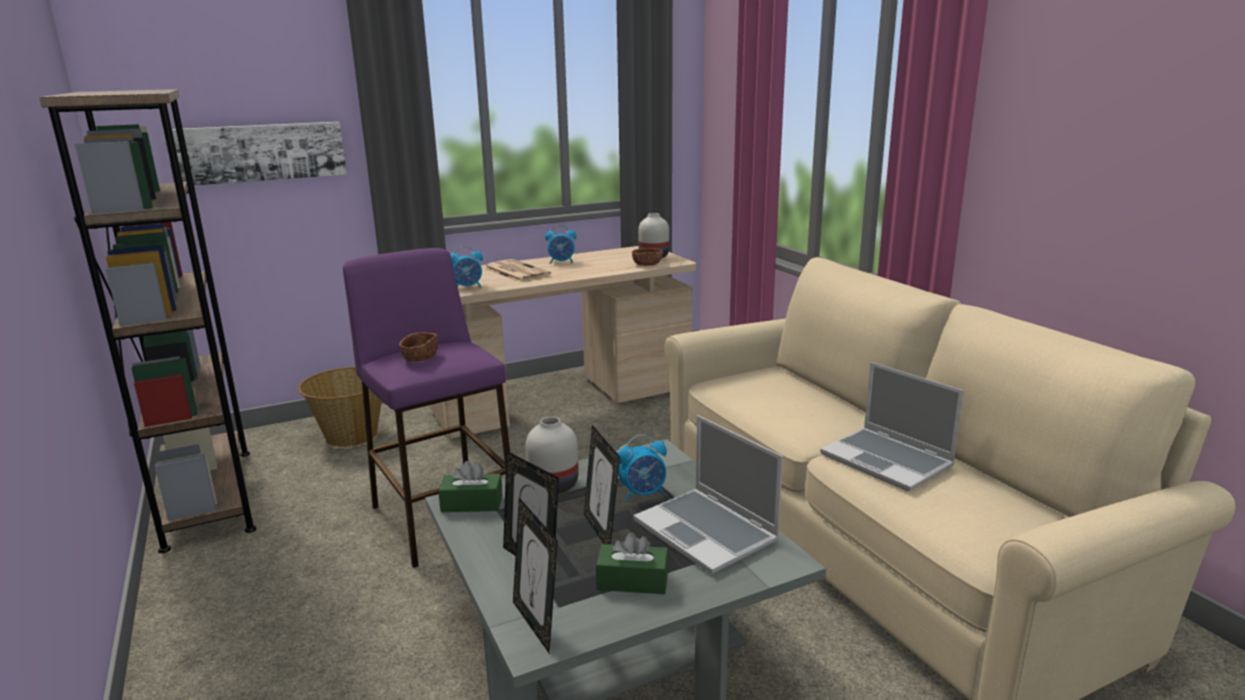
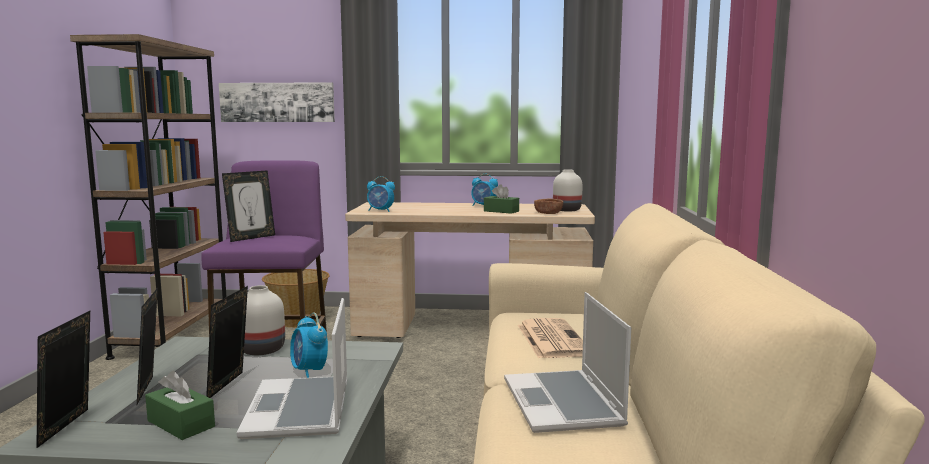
camera: 30 degrees right, 10 degrees down
brown bowl [399,332,438,362] -> picture frame [222,170,275,242]
green tissue box [438,461,503,512] -> green tissue box moved to [484,184,519,214]
newspaper [483,259,551,282] -> newspaper moved to [518,318,583,358]
alarm clock [617,435,667,501] -> alarm clock turned 45 degrees clockwise [290,312,328,378]

